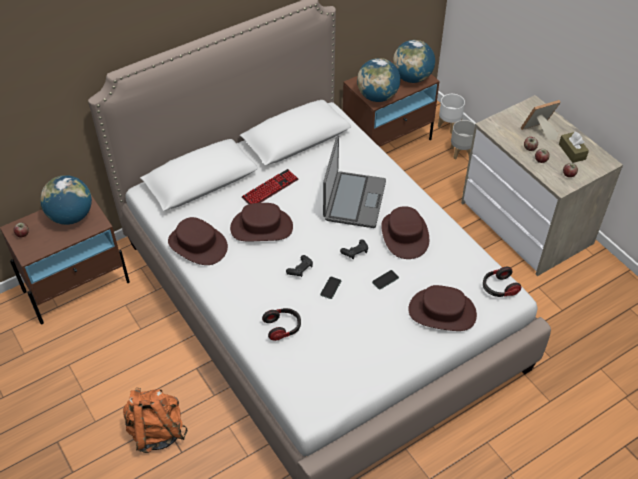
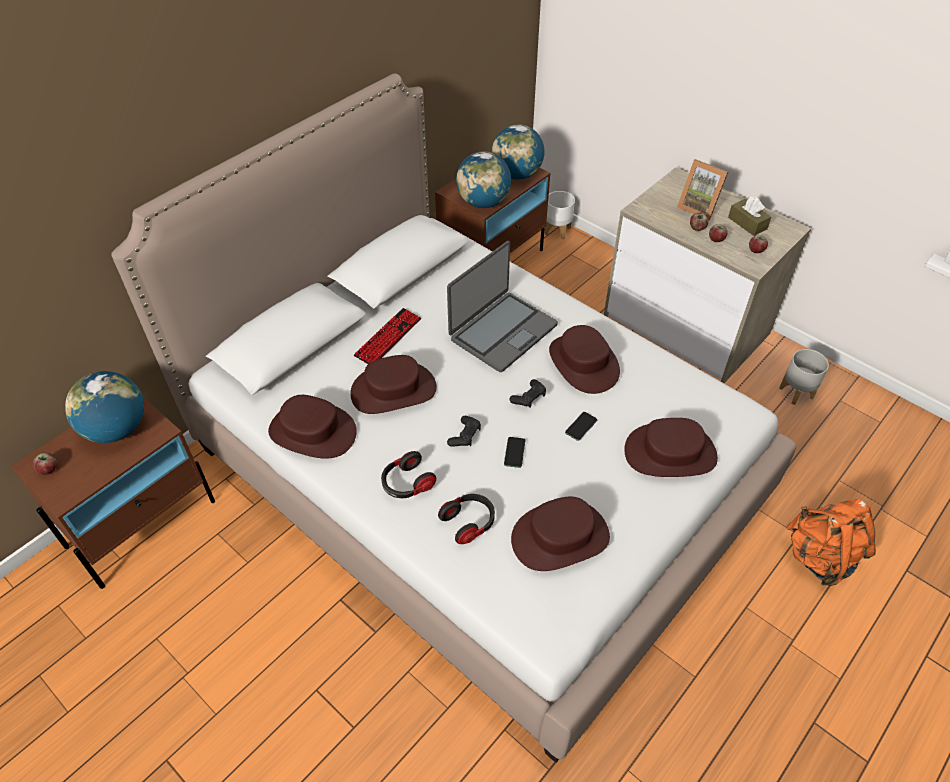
camera: 15 degrees left, 0 degrees up
orange backpack [123,388,188,453] -> orange backpack moved to [786,499,876,586]
laptop [323,135,386,228] -> laptop turned 45 degrees clockwise [447,241,558,372]
grey planter [451,120,475,160] -> grey planter moved to [779,349,829,405]
headphones [483,267,521,297] -> headphones moved to [381,451,436,498]
picture frame [521,100,561,140] -> picture frame turned 105 degrees counterclockwise [677,159,728,221]
none -> brown hat [511,496,610,571]

